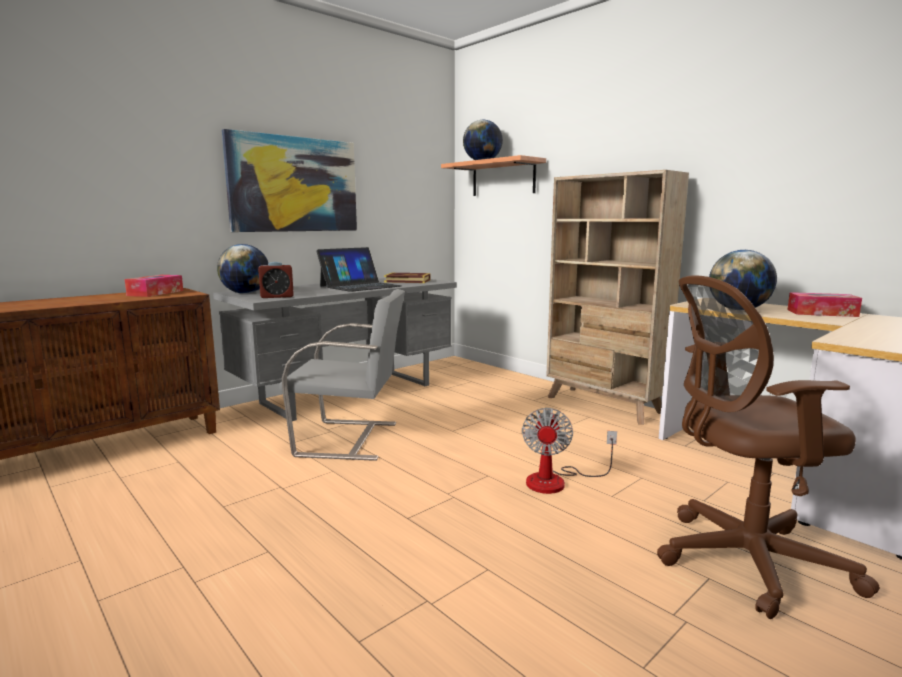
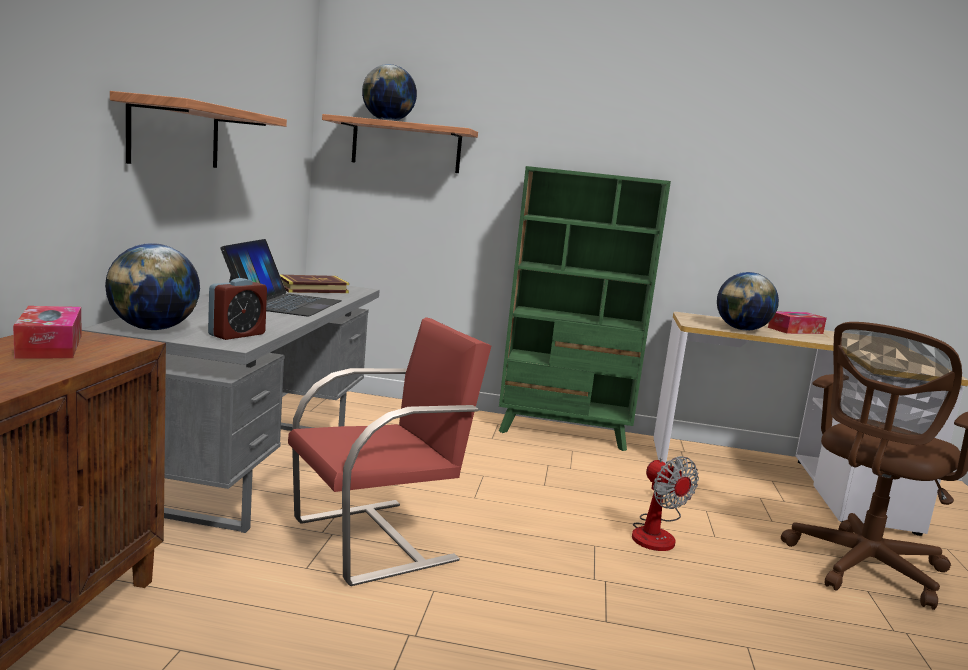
camera: 40 degrees left, 0 degrees up
picture [222,129,357,232] -> shelf [110,91,287,168]
grey chair [280,289,405,461] -> red chair [288,317,491,586]
beige bookcase [546,170,689,425] -> green bookcase [499,166,671,451]

